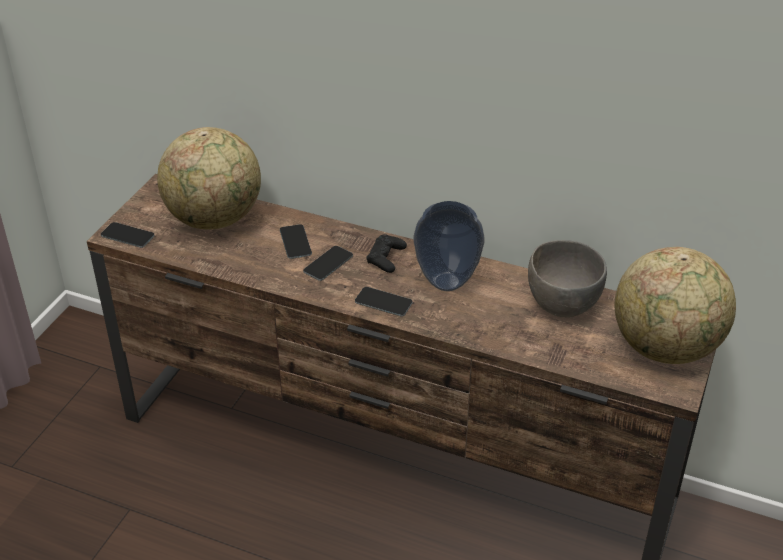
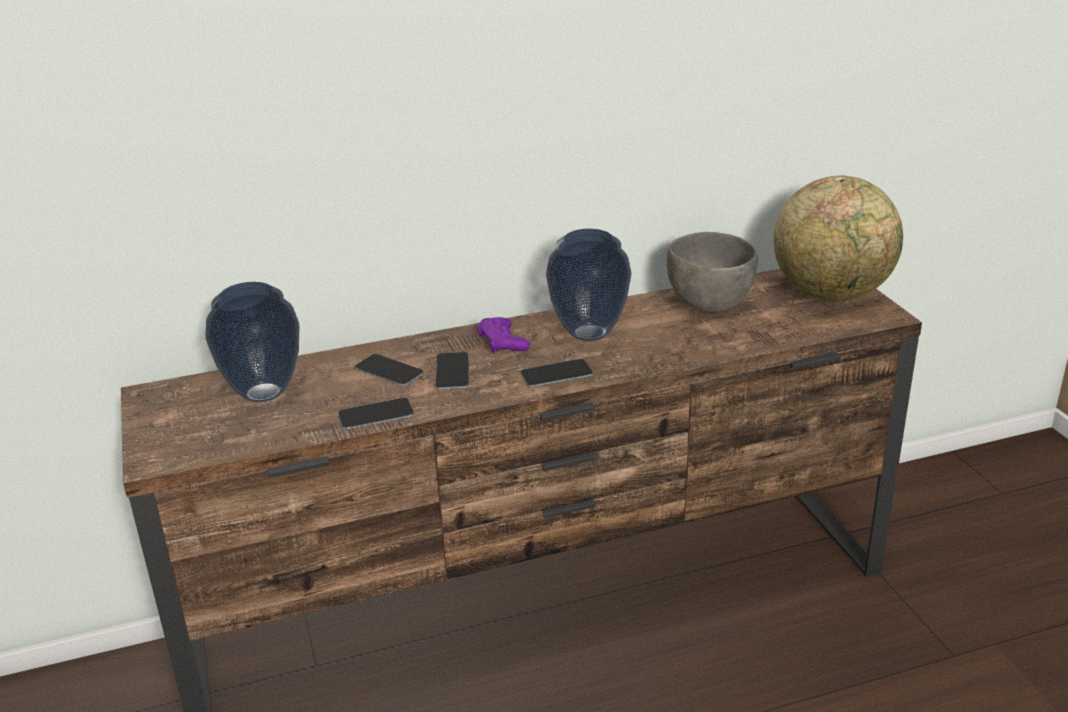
camera: 40 degrees left, 10 degrees down
phone [101,222,155,248] -> phone moved to [338,398,414,429]
globe [157,127,261,229] -> vase [205,282,299,402]
black game controller [366,234,407,273] -> purple game controller [477,317,530,353]

